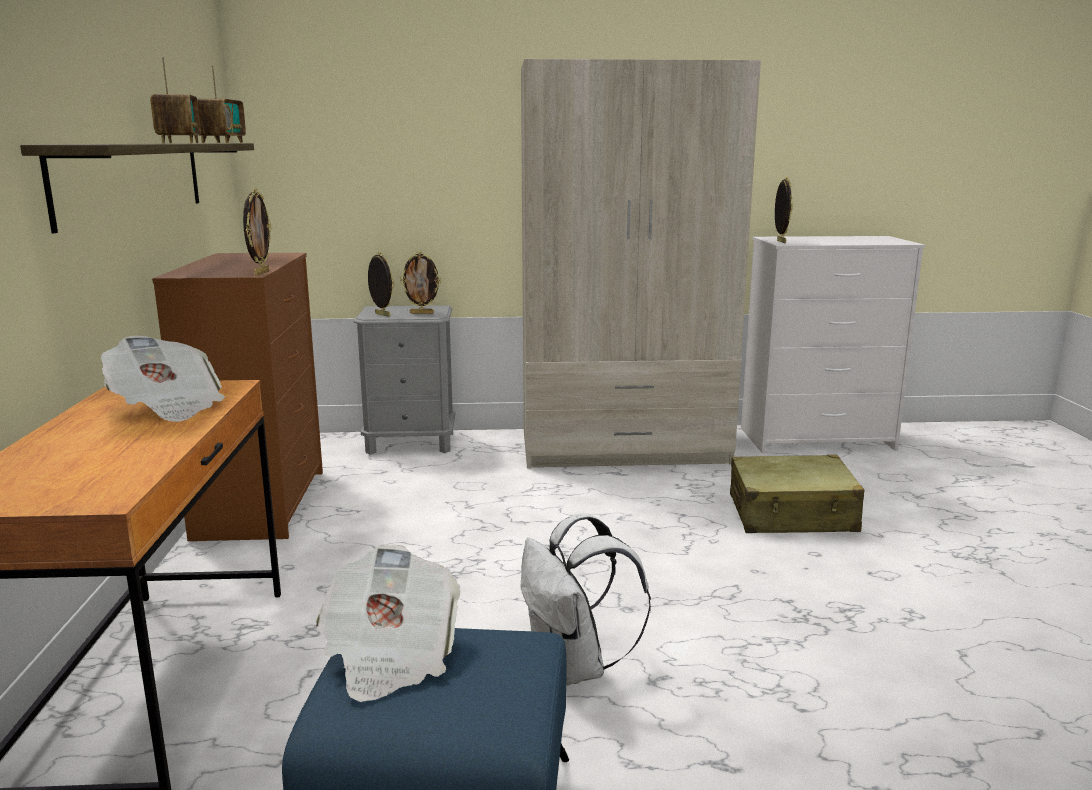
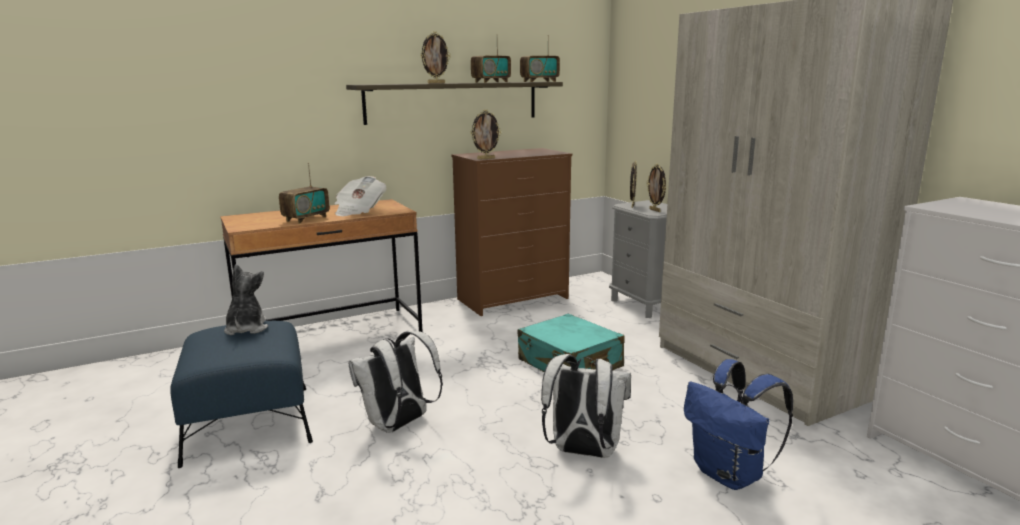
camera: 65 degrees right, 0 degrees up
newspaper [316,545,461,702] -> plush toy [224,264,268,335]
beige suitcase [730,455,864,533] -> blue backpack [684,359,793,490]
picture frame [775,177,793,243] -> picture frame moved to [420,31,451,84]
none -> radio [279,163,329,224]
none -> turquoise suitcase [518,314,625,372]
none -> white backpack [541,354,631,458]

